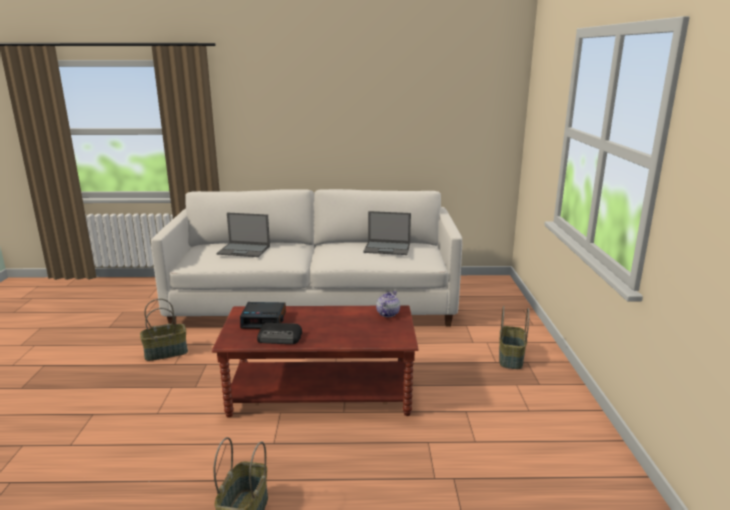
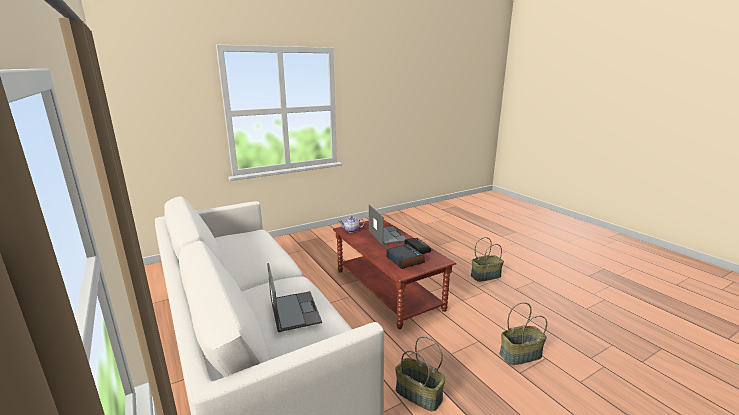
camera: 120 degrees left, 0 degrees up
laptop [363,211,411,255] -> laptop moved to [369,205,407,245]
basket [499,306,529,369] -> basket moved to [499,302,547,365]

